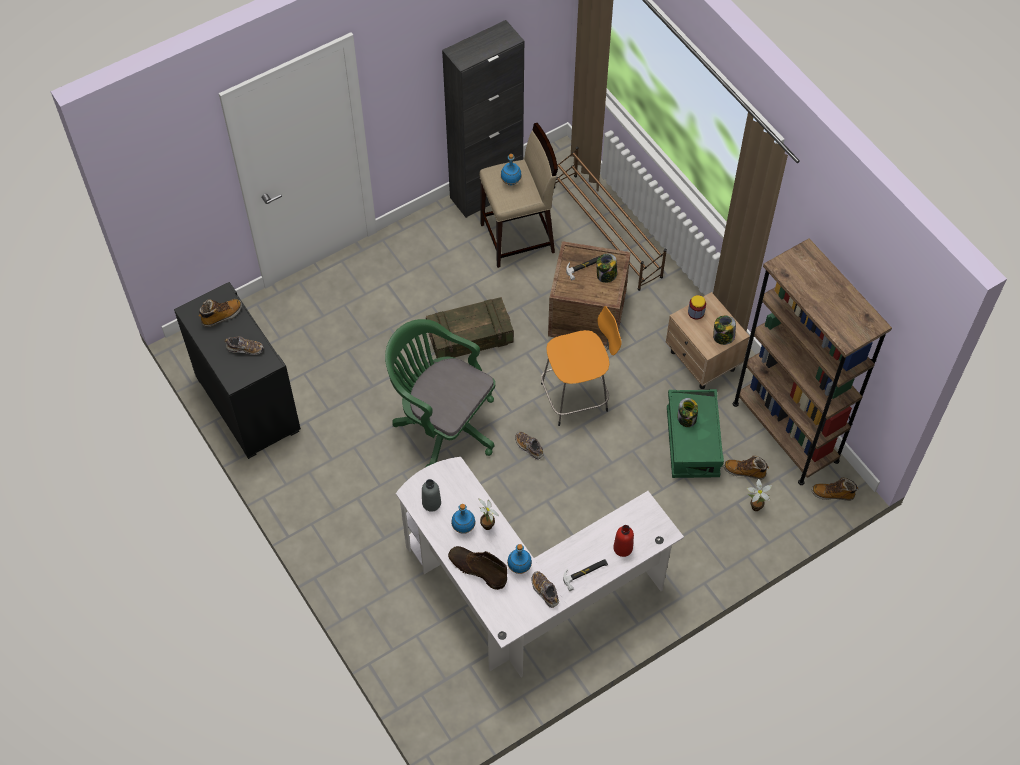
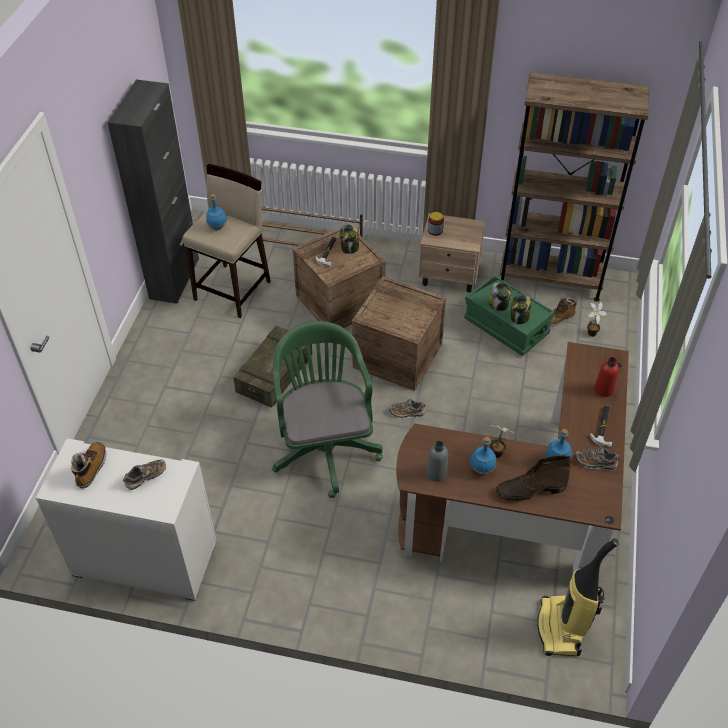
camera: 45 degrees left, 10 degrees down
black dresser [174,282,301,459] -> white dresser [36,438,216,601]
green office chair [385,319,495,467] -> green office chair turned 90 degrees clockwise [272,321,383,498]
white desk [396,457,684,677] -> brown desk [396,342,629,575]
orange stool [541,306,621,426] -> crate [352,276,446,391]
jar [713,316,736,345] -> jar moved to [511,295,531,324]
boot [812,478,858,501] -> none
none -> vacuum cleaner [537,538,618,656]

